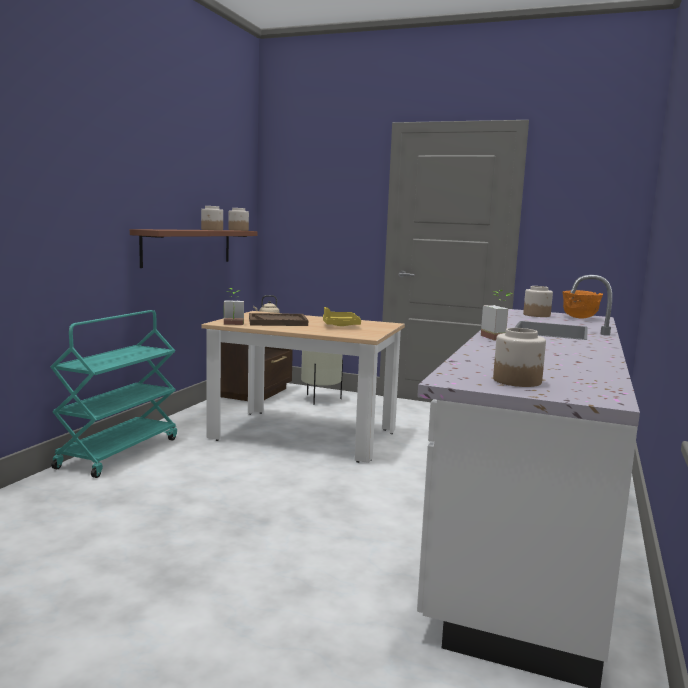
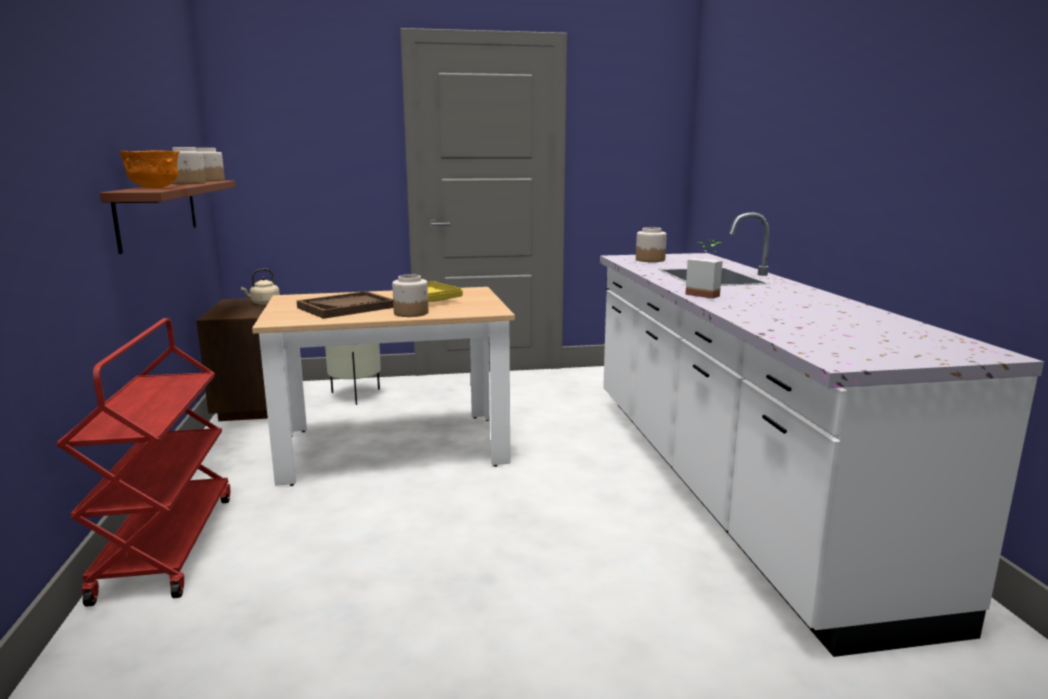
camera: 30 degrees left, 5 degrees up
turquoise cart [51,310,177,478] -> red cart [56,318,230,607]
potted plant [224,288,244,325] -> none
jar [493,328,546,387] -> jar moved to [392,274,428,317]
orange bowl [562,290,603,319] -> orange bowl moved to [119,150,179,188]

